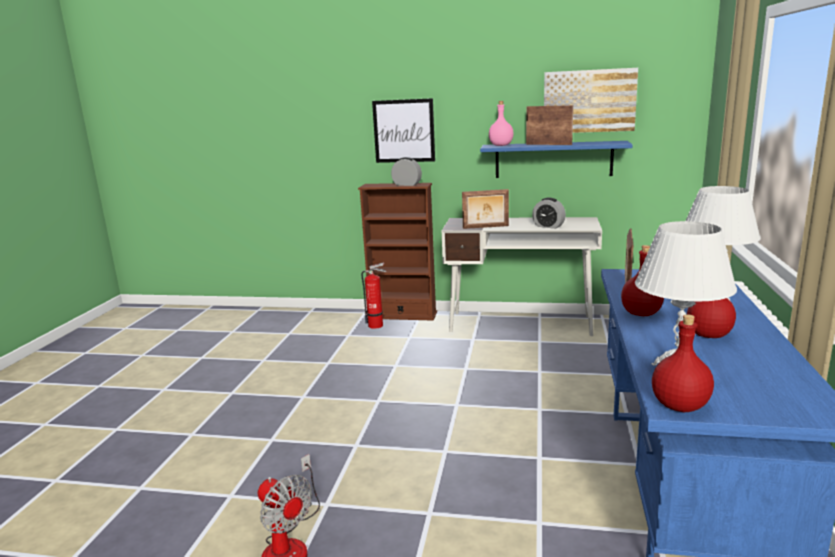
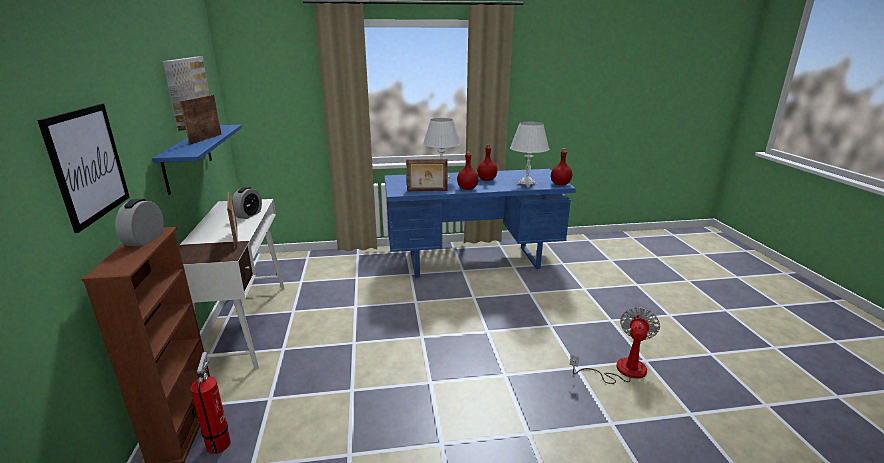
camera: 110 degrees left, 5 degrees up
pink bottle [489,101,514,146] -> none

